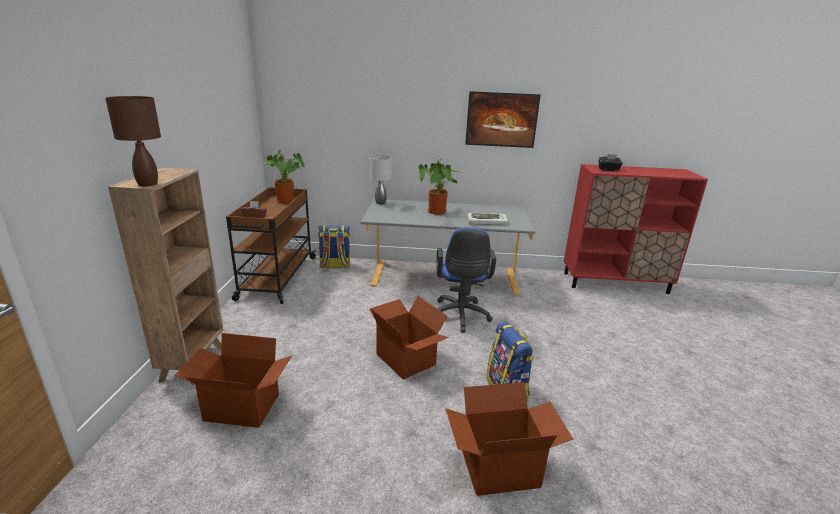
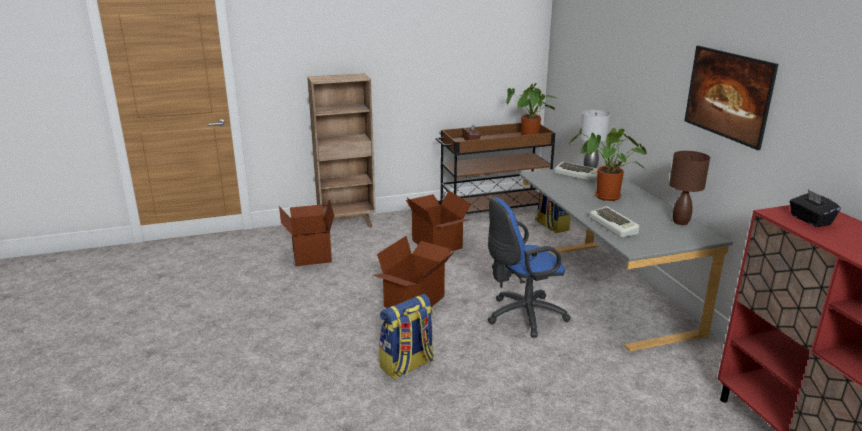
camera: 70 degrees right, 0 degrees up
brown table lamp [105,96,161,186] -> brown table lamp moved to [669,151,710,225]
cardboard box [446,382,573,496] -> cardboard box moved to [406,191,471,251]
none -> keyboard [554,162,598,182]

